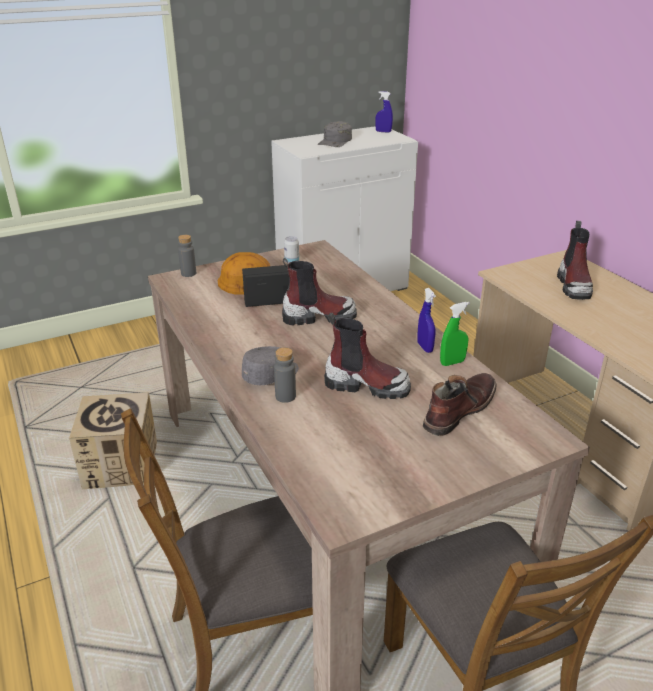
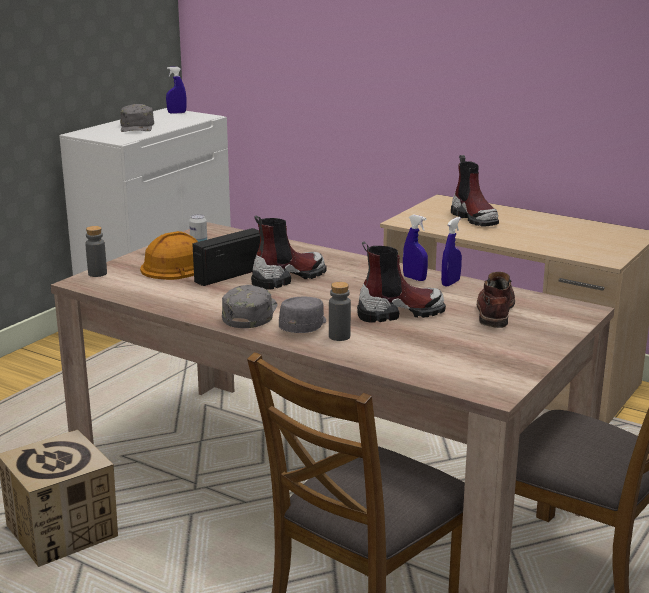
camera: 30 degrees left, 10 degrees down
green spray bottle [440,302,470,366] -> blue spray bottle [441,217,462,287]
none -> grey cap [222,285,277,328]

